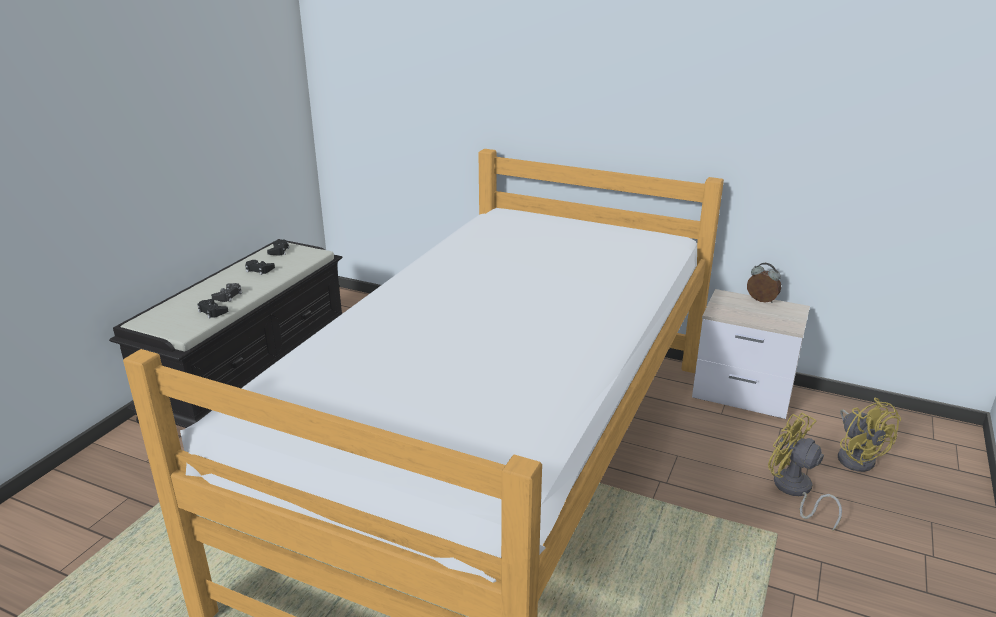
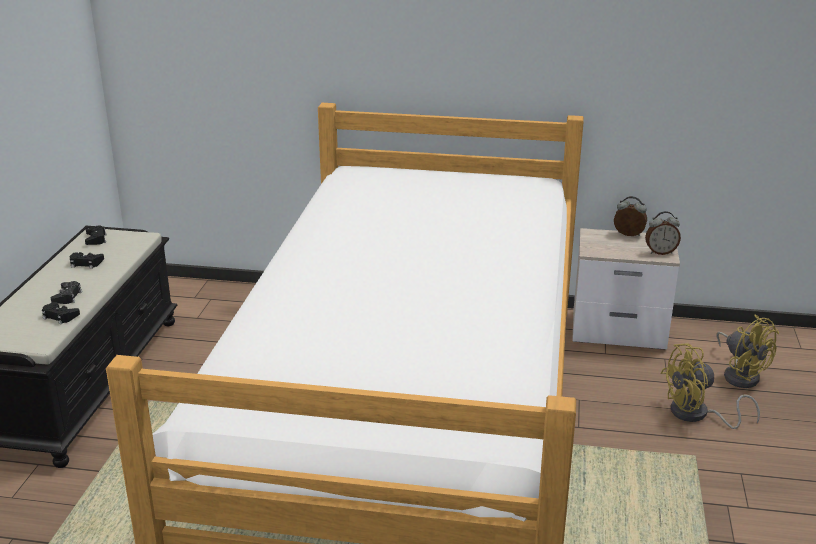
camera: 15 degrees left, 0 degrees up
yellow fan [768,413,842,531] -> yellow fan turned 45 degrees counterclockwise [660,343,760,429]
none -> alarm clock [645,211,681,255]

